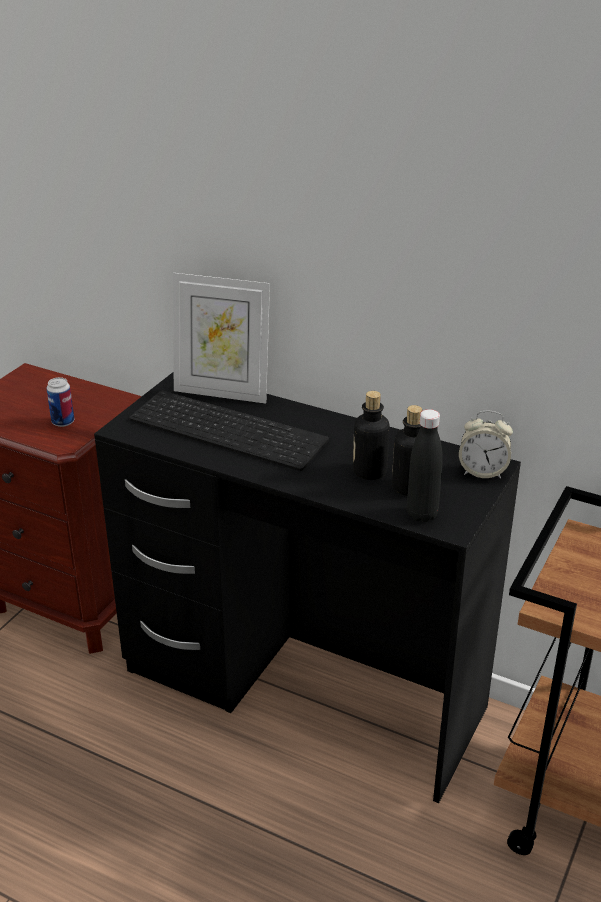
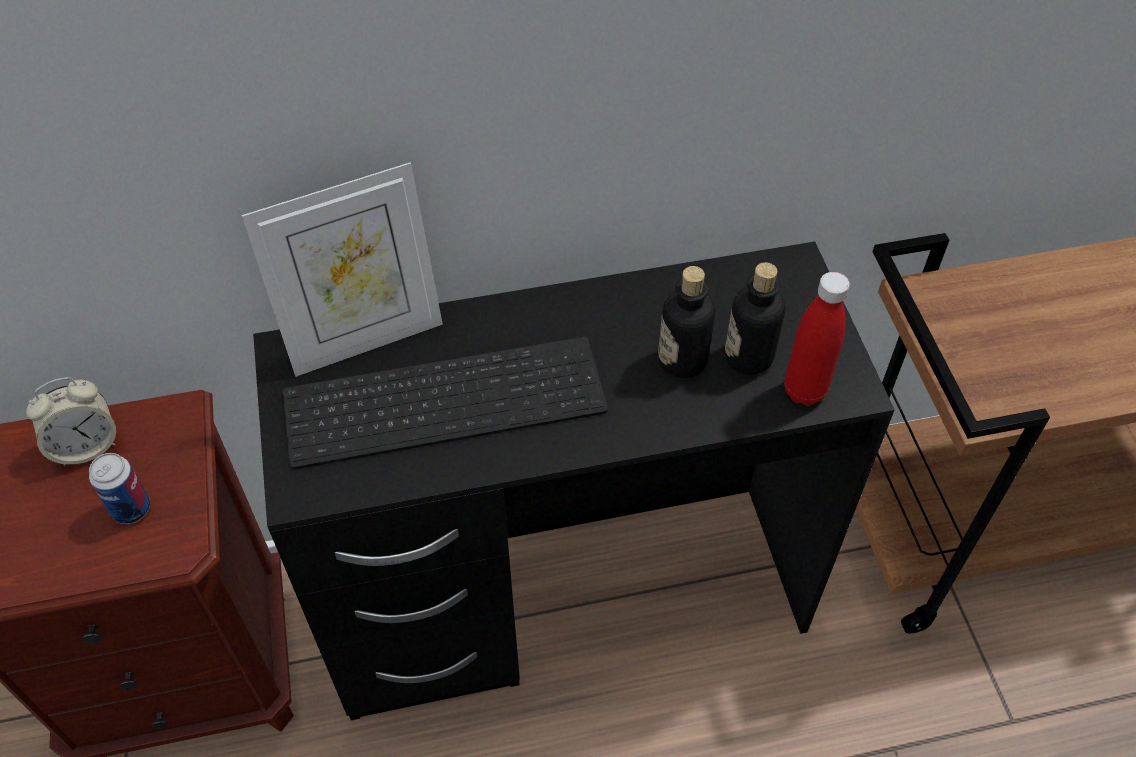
camera: 40 degrees left, 20 degrees up
black bottle [407,409,443,522] -> red bottle [784,272,850,406]
alarm clock [459,411,513,479] -> alarm clock moved to [26,377,116,466]

